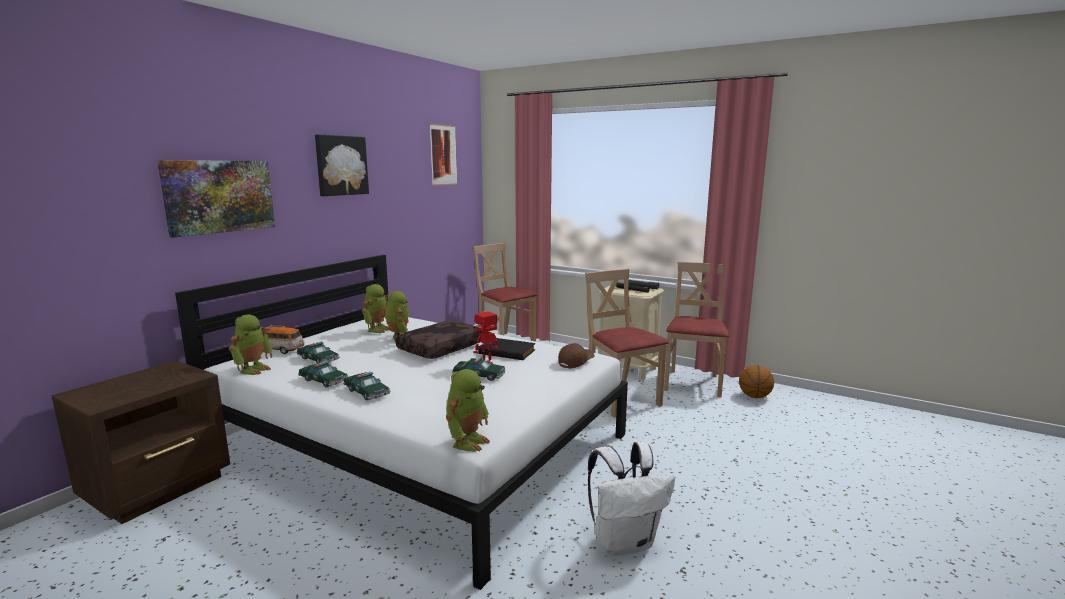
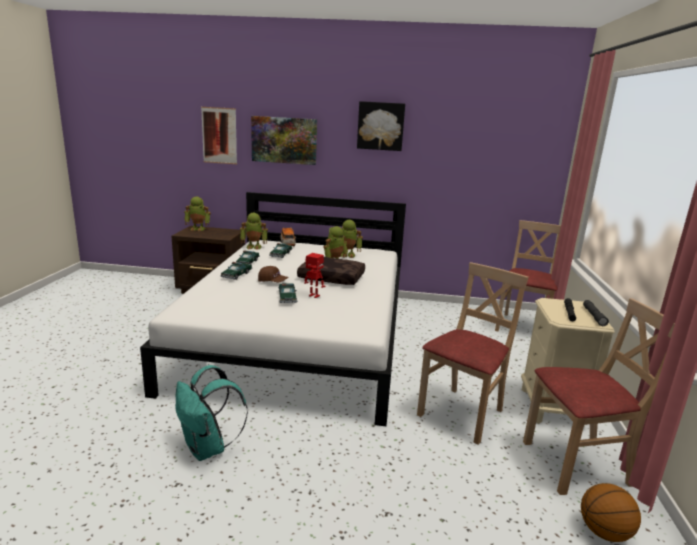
camera: 65 degrees right, 5 degrees up
picture [429,124,457,186] -> picture moved to [201,107,237,164]
toy robot [446,369,490,452] -> toy robot moved to [184,196,211,231]
black book [478,338,536,360] -> none
brown cap [558,343,594,369] -> brown cap moved to [258,266,289,282]
white backpack [588,442,675,556] -> turquoise backpack [175,365,248,461]

